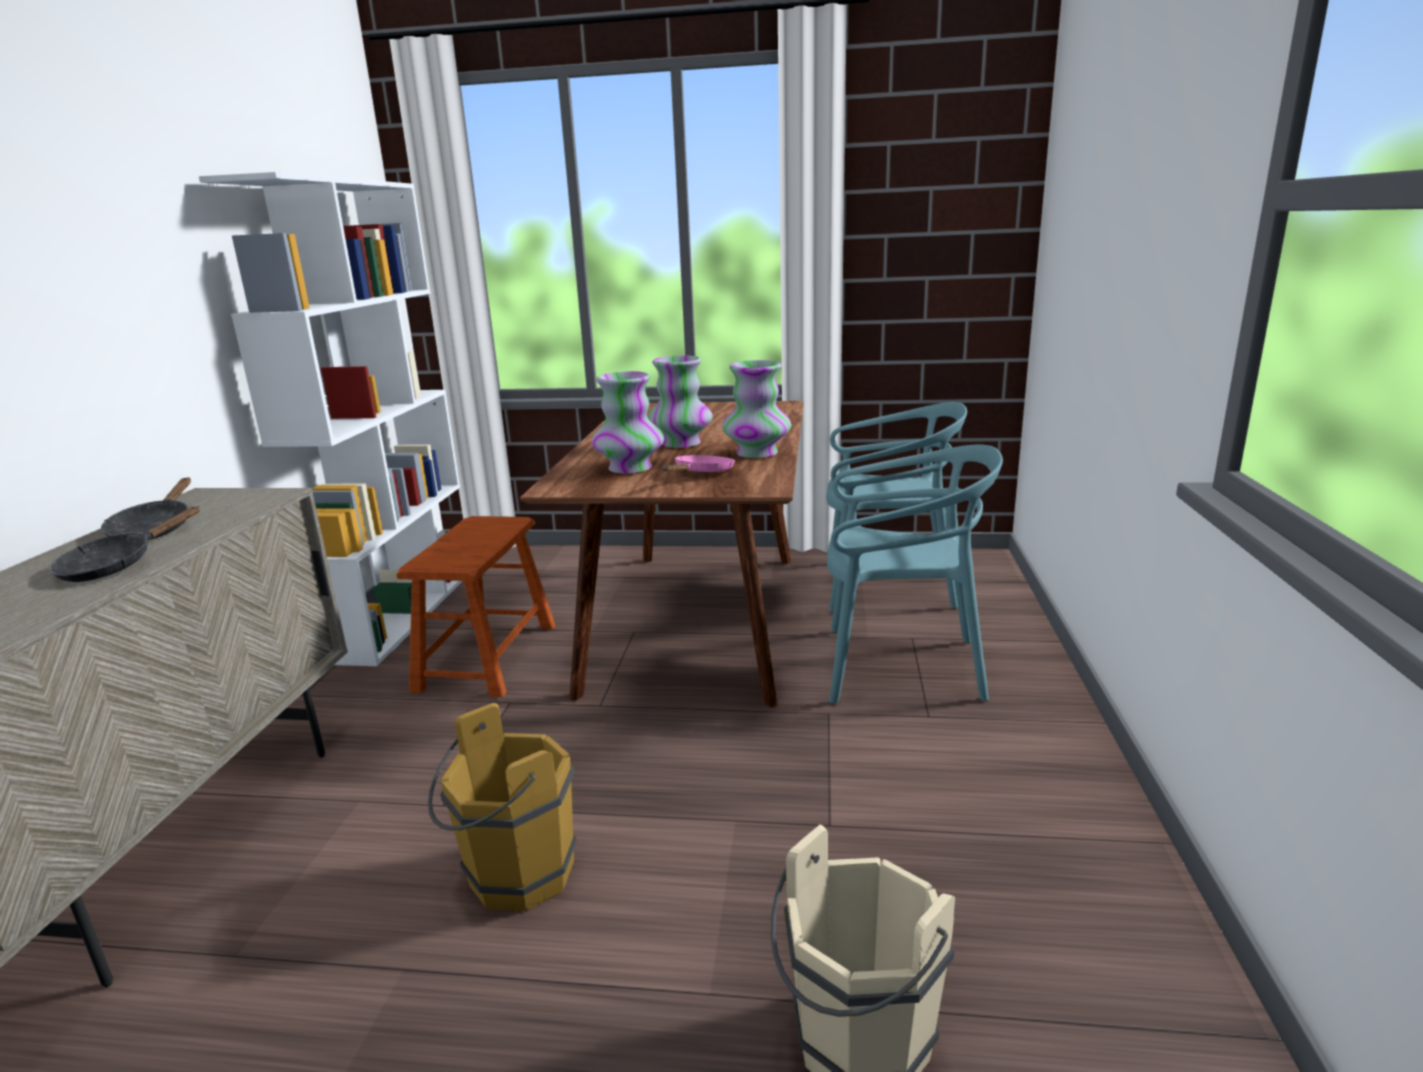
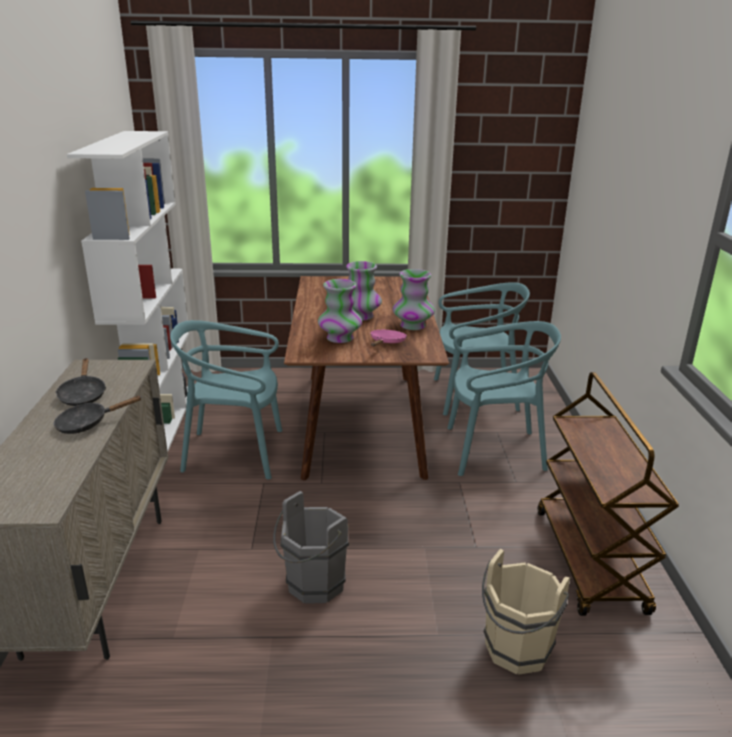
camera: 10 degrees left, 5 degrees up
black frying pan [49,506,200,582] -> black frying pan turned 45 degrees clockwise [53,396,141,434]
brown stool [396,516,556,697] -> turquoise chair [170,320,282,479]
brown bucket [428,703,576,911] -> grey bucket [273,491,349,604]
none -> brown cart [538,372,679,616]

